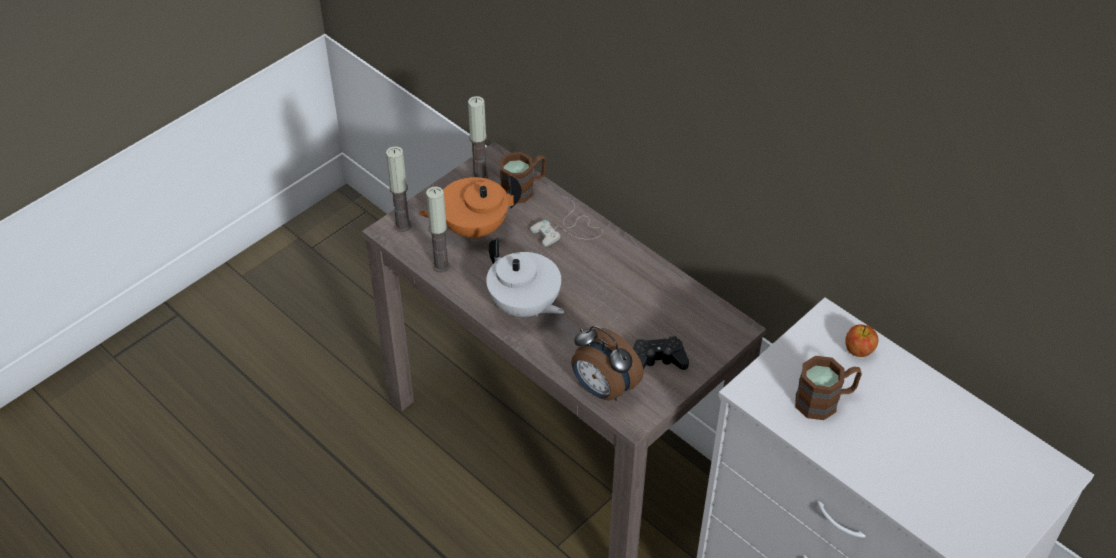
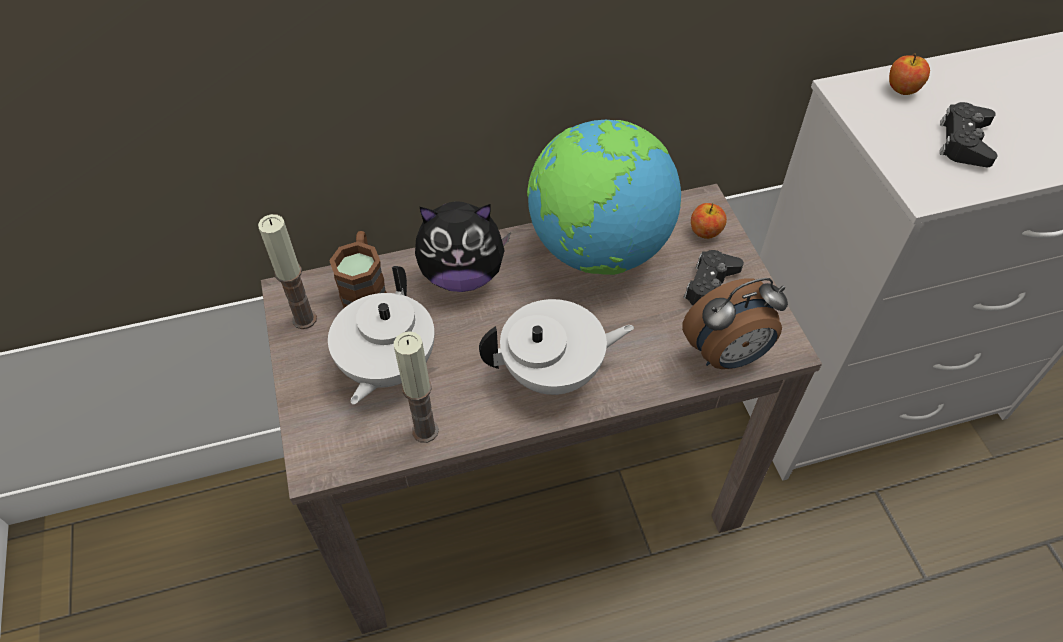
camera: 60 degrees left, 5 degrees up
candle [386,146,412,232] -> none
orange teapot [418,175,522,240] -> white teapot [328,266,435,404]
white game controller [530,196,603,247] -> plush toy [415,201,511,292]
brown mug [795,356,862,420] -> black game controller [940,102,998,167]
none -> globe [527,120,681,275]
none -> apple [691,203,727,239]

